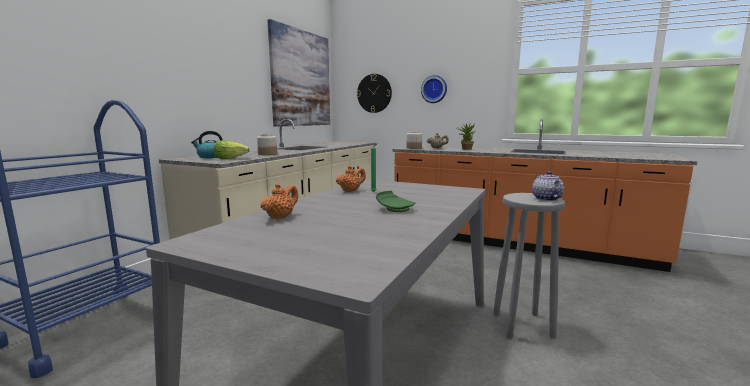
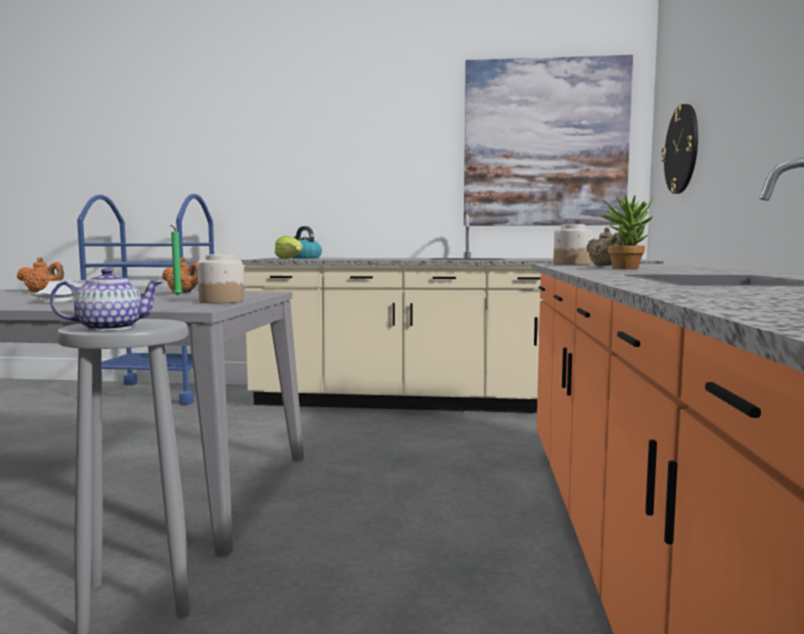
camera: 70 degrees right, 5 degrees down
jar [257,134,277,155] -> jar moved to [198,254,244,303]
green plate [376,191,416,212] -> white plate [29,280,85,303]
wall clock [421,75,447,103] -> none

